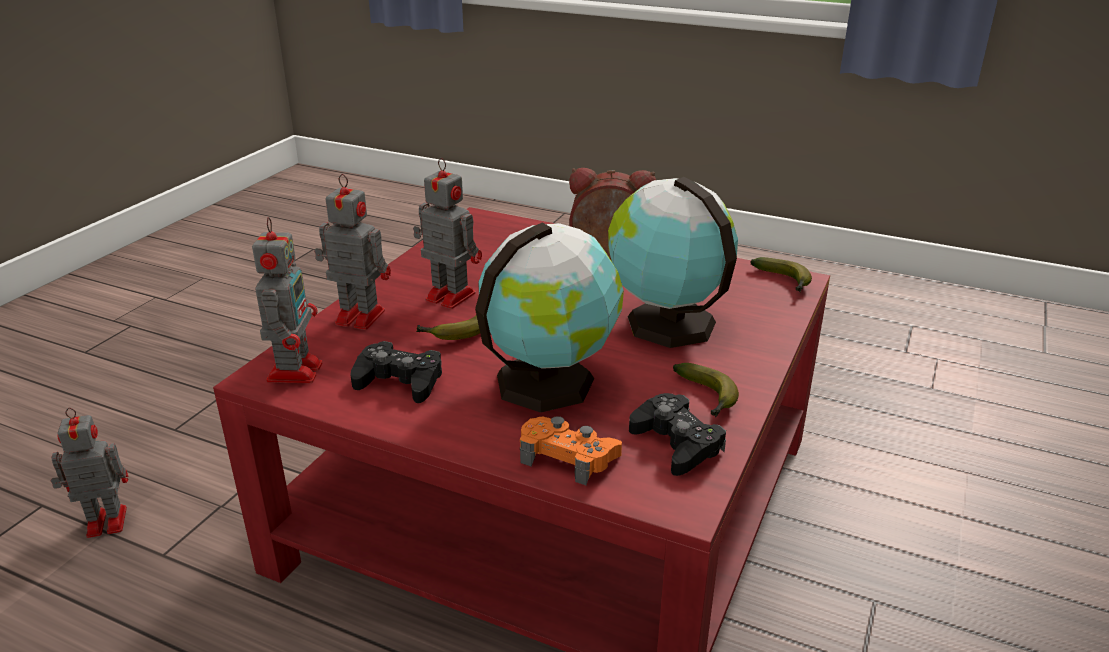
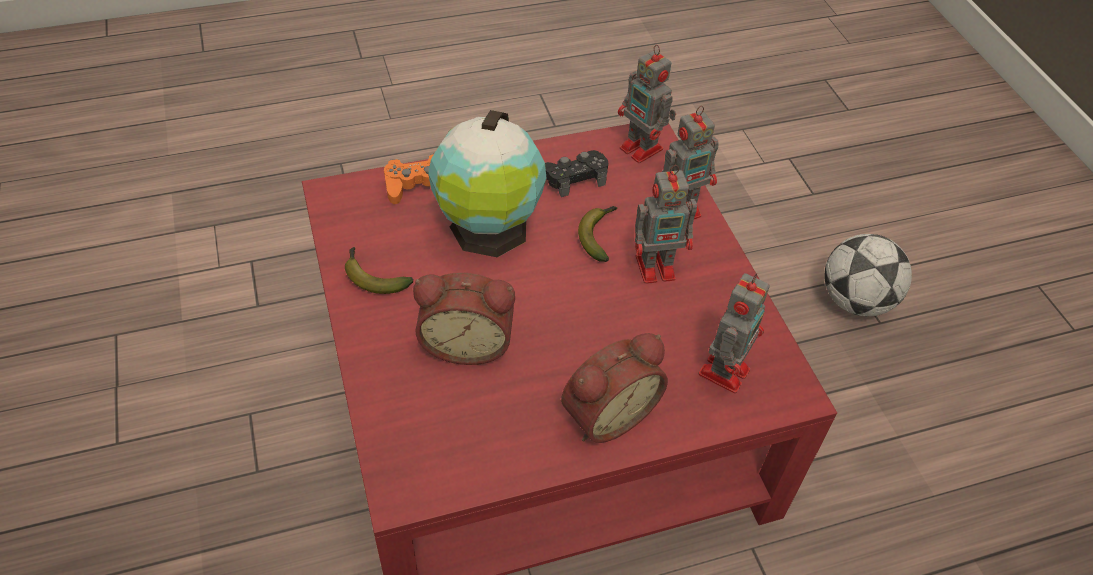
camera: 135 degrees right, 20 degrees up
toy robot [51,408,129,538] -> toy robot moved to [698,273,770,394]
globe [608,177,738,348] -> alarm clock [413,272,515,365]
black game controller [629,393,726,476] -> none
banana [750,257,812,292] -> none
none -> football [825,234,912,316]

